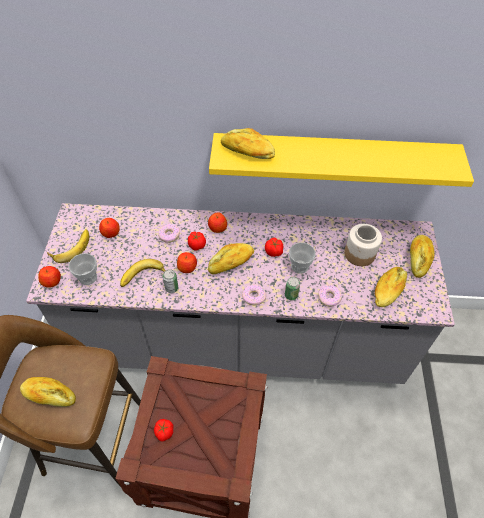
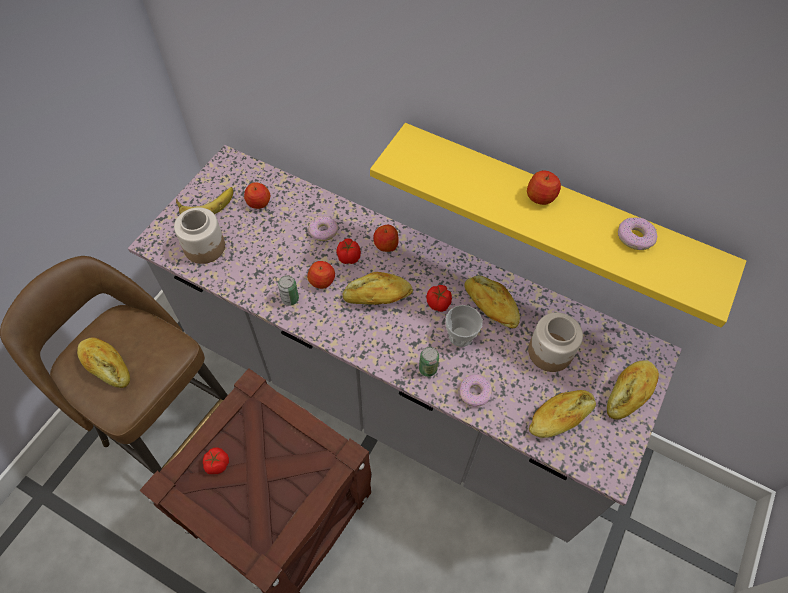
camera: 25 degrees right, 5 degrees up
apple [38,266,61,288] -> apple moved to [527,171,561,205]
cup [69,253,97,285] -> jar [174,207,225,264]
banana [120,259,166,287] -> none
bread [221,128,275,159] -> bread moved to [464,276,520,328]
donut [242,284,266,305] -> donut moved to [618,217,657,250]

